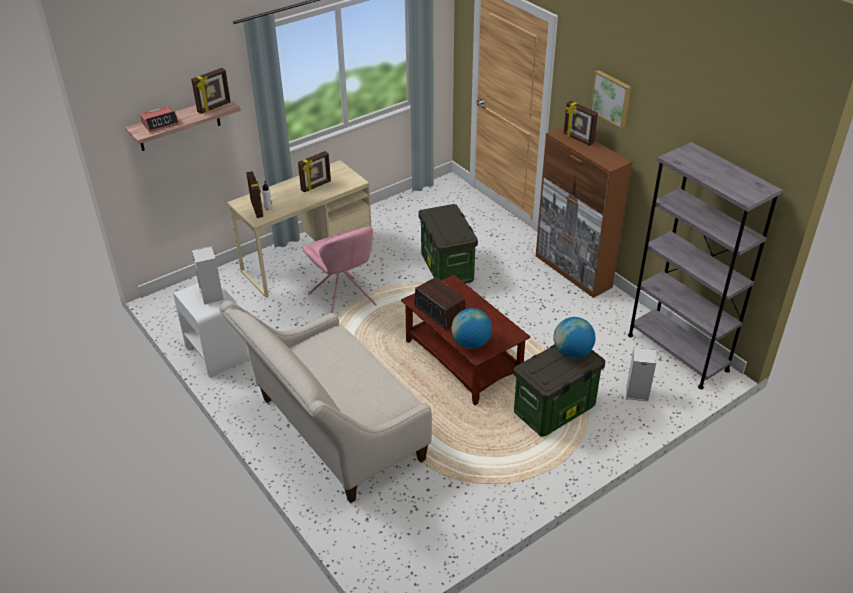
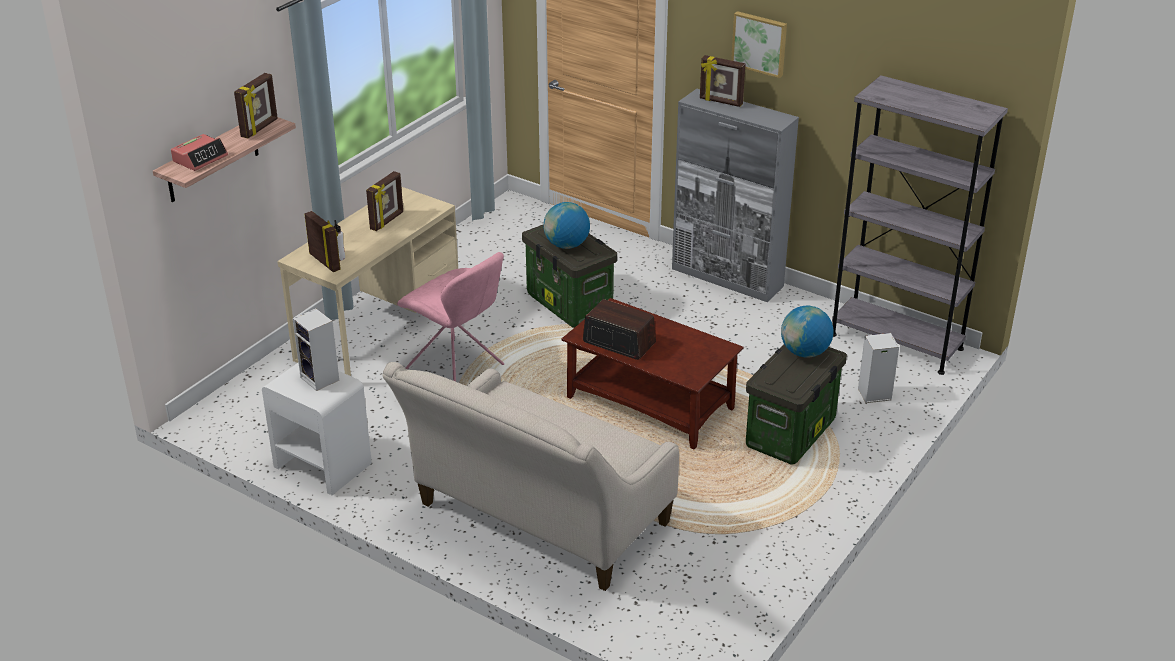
camera: 20 degrees left, 5 degrees down
globe [451,308,492,349] -> globe moved to [543,202,590,249]
brown cabinet [536,126,632,298] -> grey cabinet [672,89,799,302]

